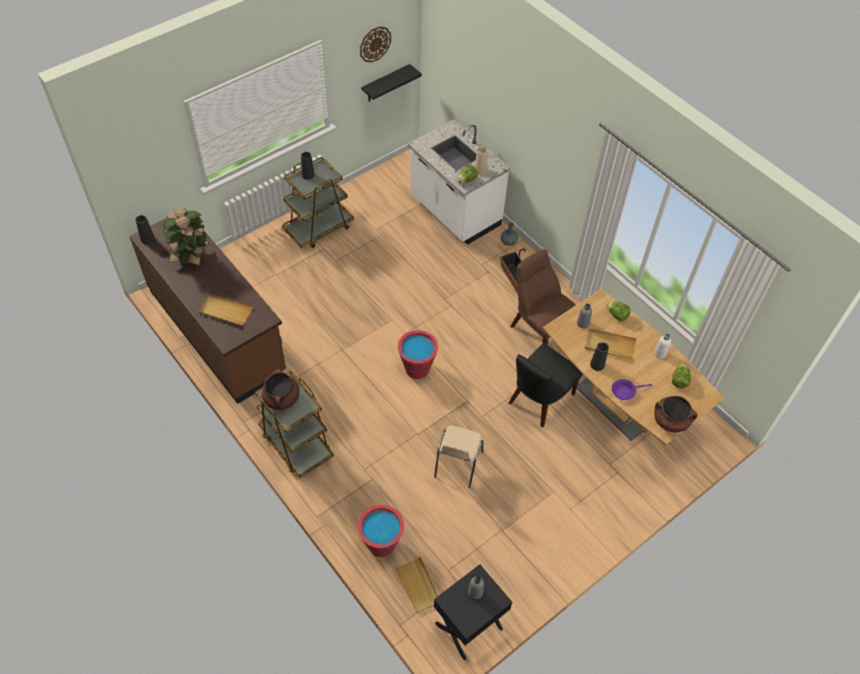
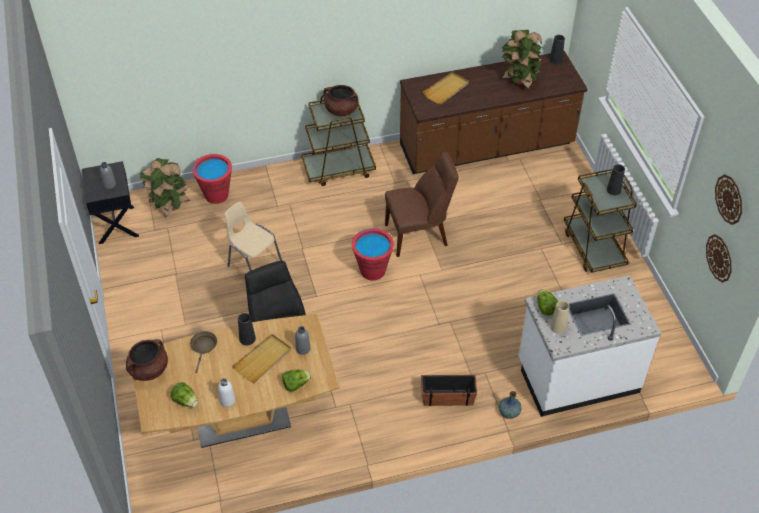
camera: 115 degrees right, 5 degrees down
black shelf [361,64,422,102] -> wall clock [706,234,732,283]
beige tray [394,556,438,614] -> potted plant [140,158,190,217]
brown chair [510,249,576,345] -> brown chair moved to [385,151,458,257]
purple frying pan [612,379,652,400] -> brown frying pan [190,331,217,373]

